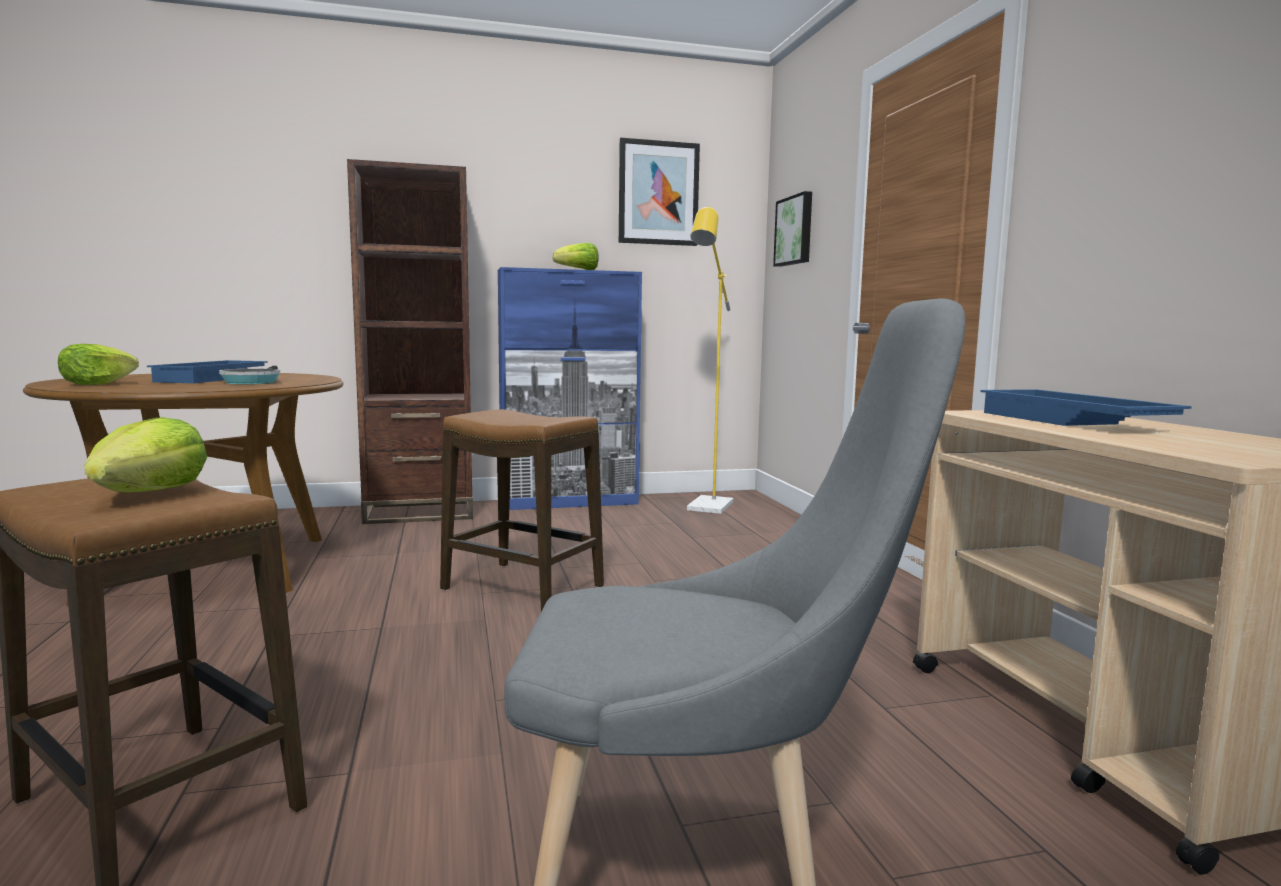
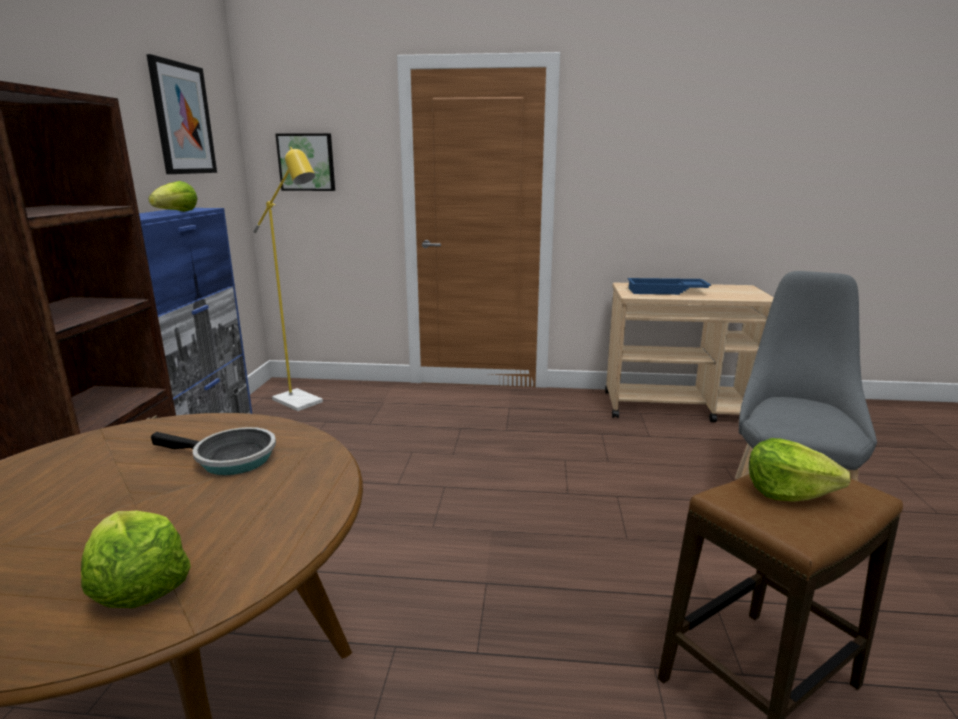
camera: 70 degrees left, 10 degrees up
blue tray [147,360,268,383] -> none
stool [440,409,604,611] -> none

